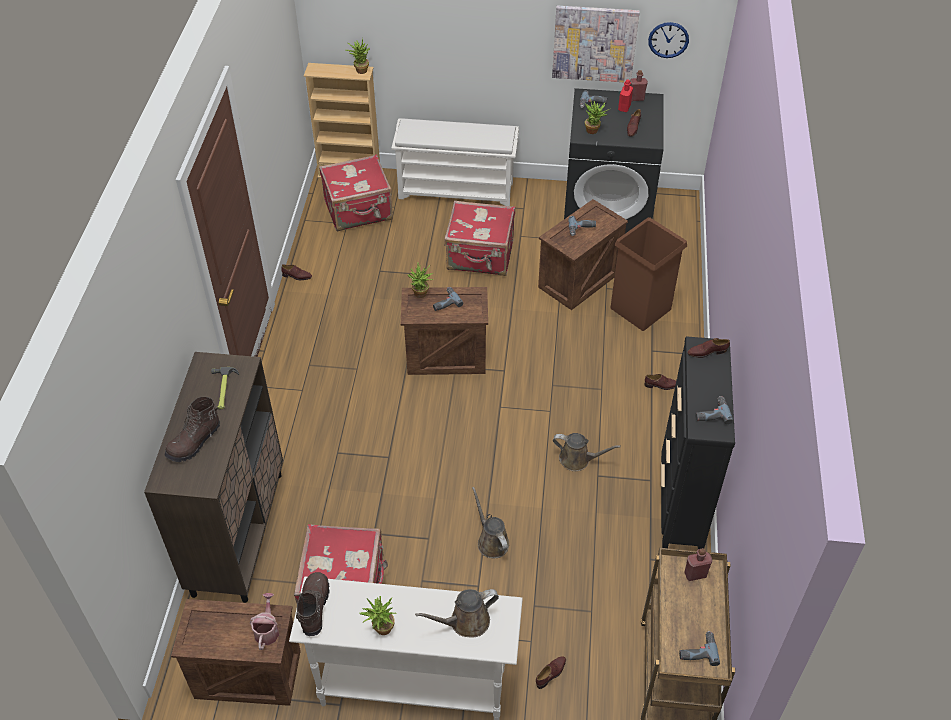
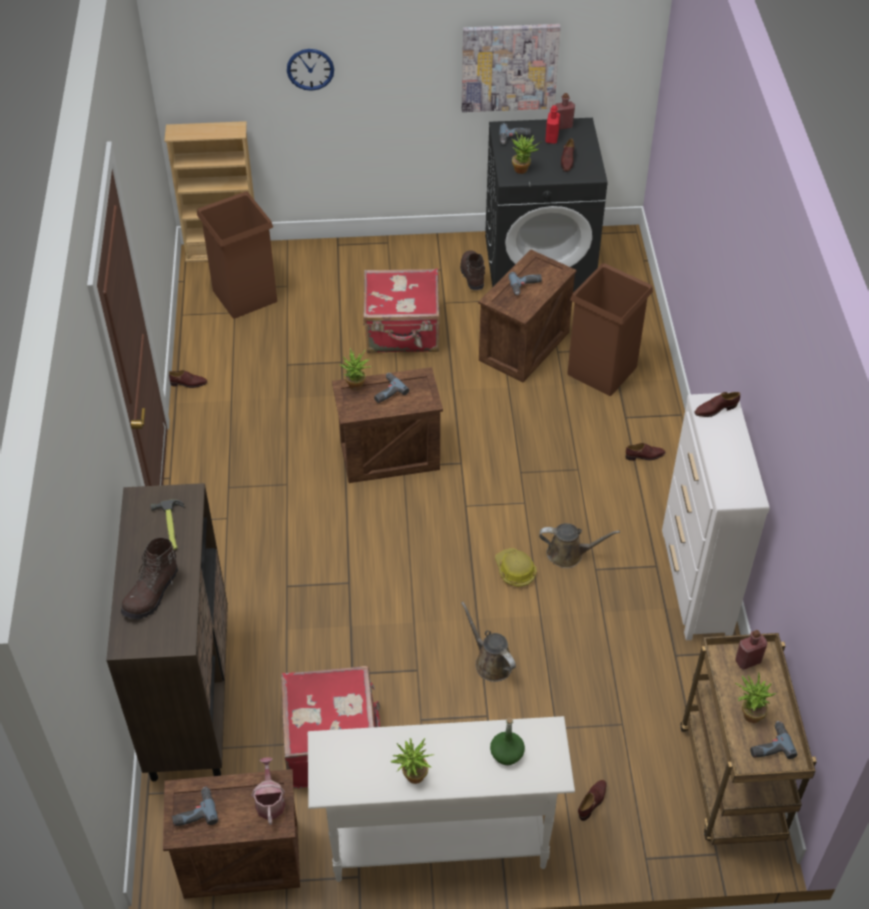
camera: 10 degrees left, 0 degrees up
brown boot [296,572,330,636] -> brown boot moved to [460,250,485,290]
red suitcase [319,154,393,231] -> brown trash can [197,191,277,319]
potted plant [345,39,370,74] -> potted plant moved to [735,673,776,723]
white shoe rack [391,118,519,206] -> none
brown watering can [415,589,499,638] -> green bottle [490,718,525,765]
wall clock [648,22,689,58] -> wall clock moved to [287,49,334,91]
black dresser [661,336,735,549] -> white dresser [662,393,770,640]
power drill [695,396,733,425] -> power drill moved to [172,786,218,826]
none -> hard hat [495,548,537,587]

